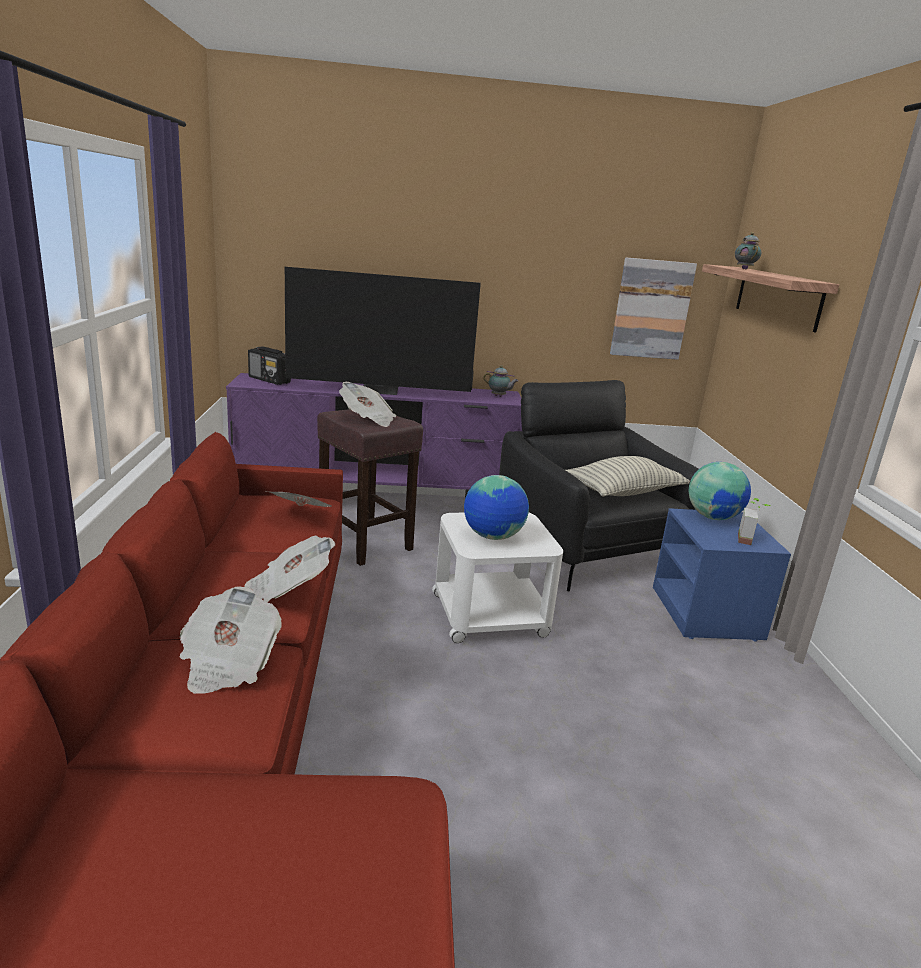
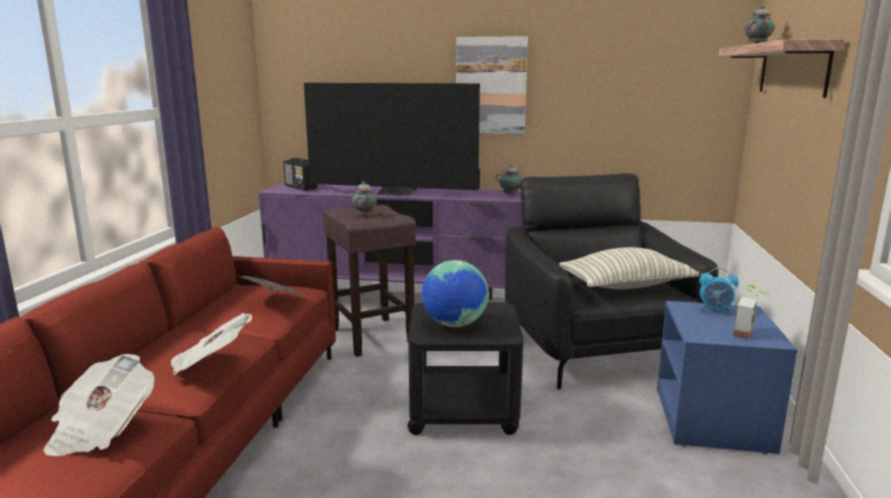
camera: 15 degrees right, 5 degrees down
newspaper [339,382,396,427] -> teapot [352,181,377,217]
white side table [432,513,563,643] -> black side table [407,302,524,435]
picture [610,257,697,360] -> picture moved to [456,36,528,134]
globe [689,462,751,520] -> alarm clock [699,268,739,314]

